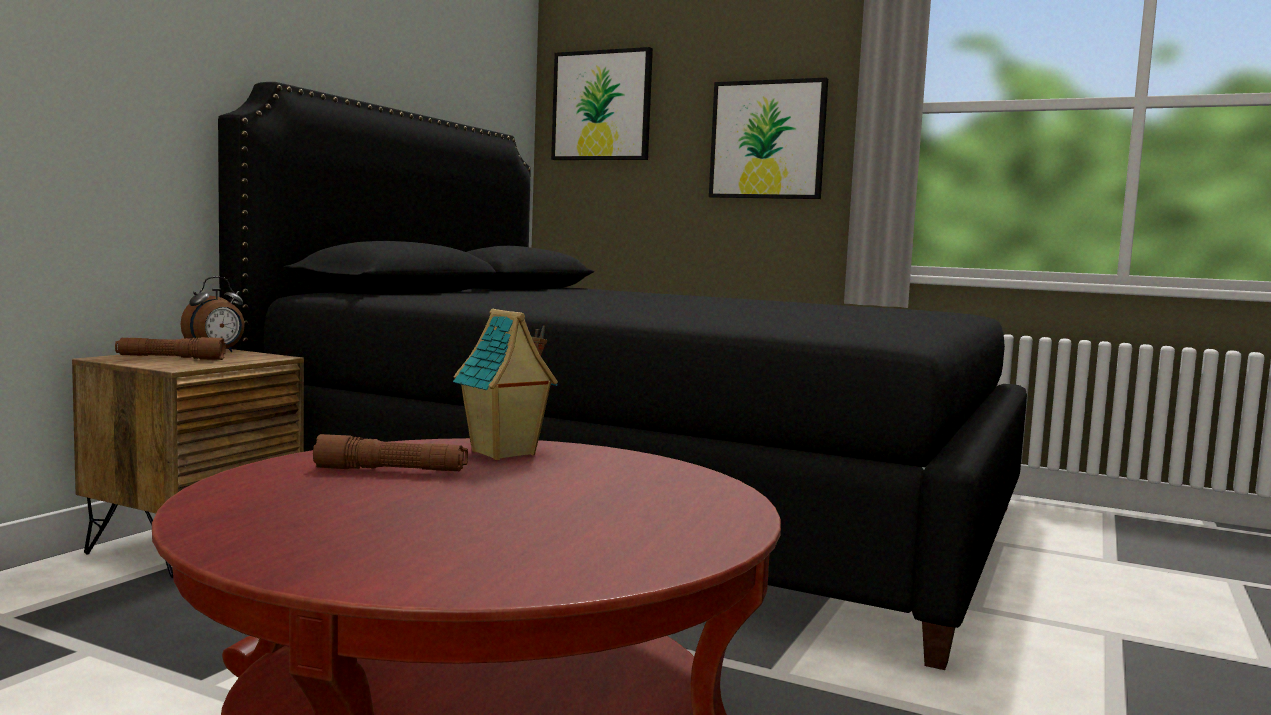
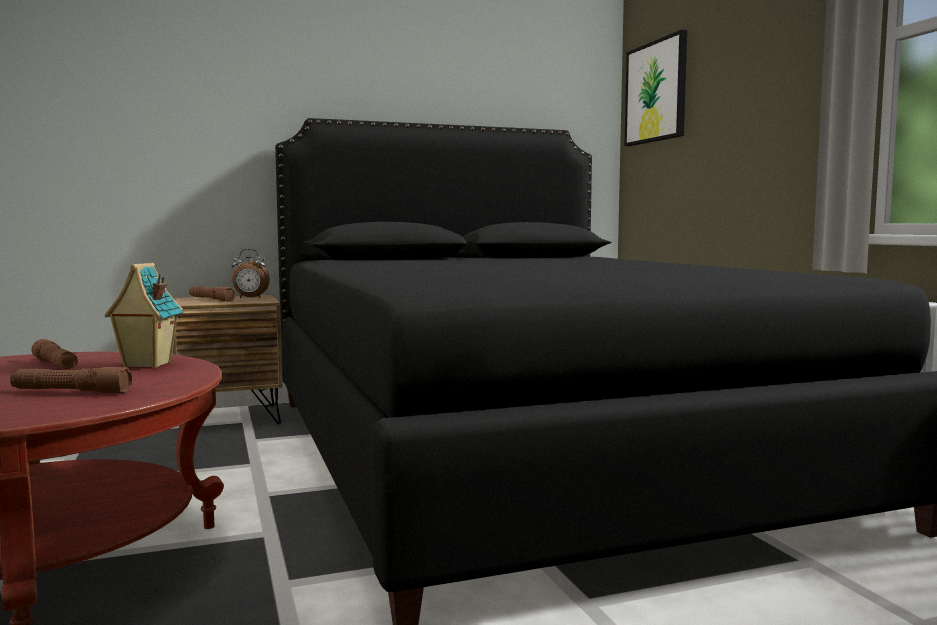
camera: 45 degrees right, 0 degrees up
picture [709,78,828,199] -> none
none -> brown flashlight [10,367,133,393]

